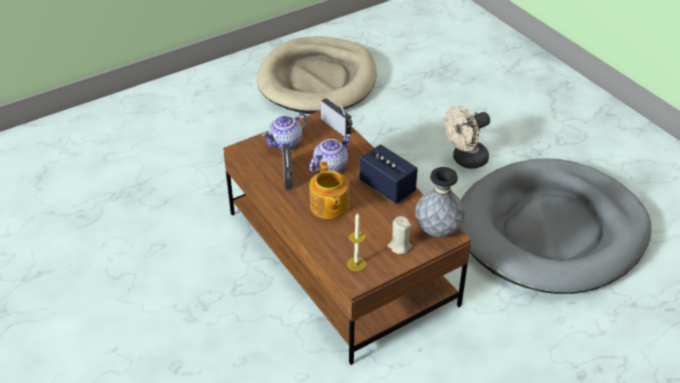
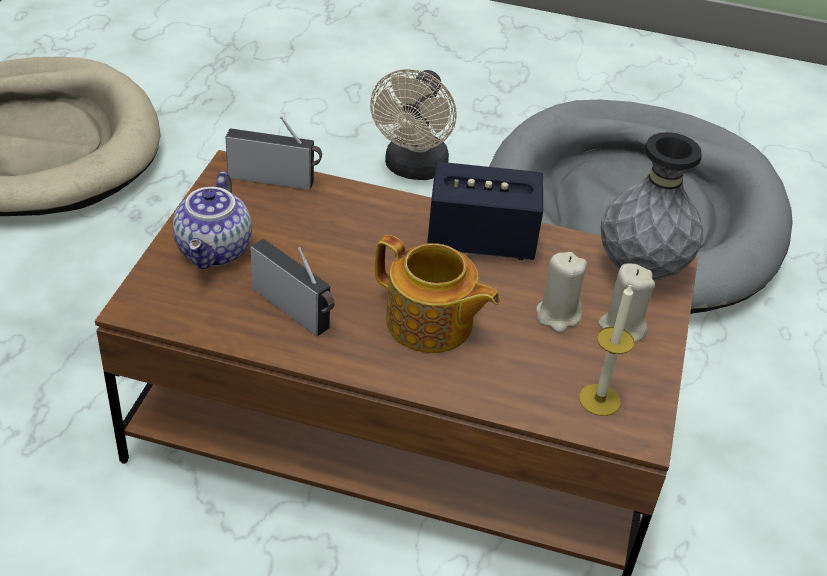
camera: 45 degrees left, 0 degrees up
teapot [310,134,351,173] -> none
none -> beige candle [536,252,587,333]

